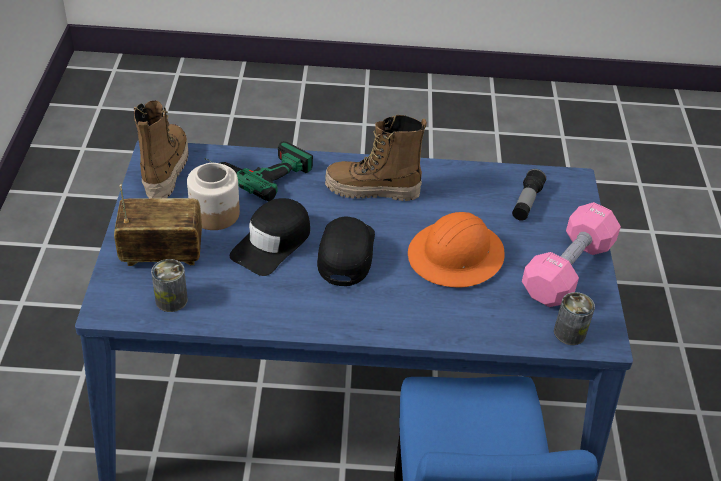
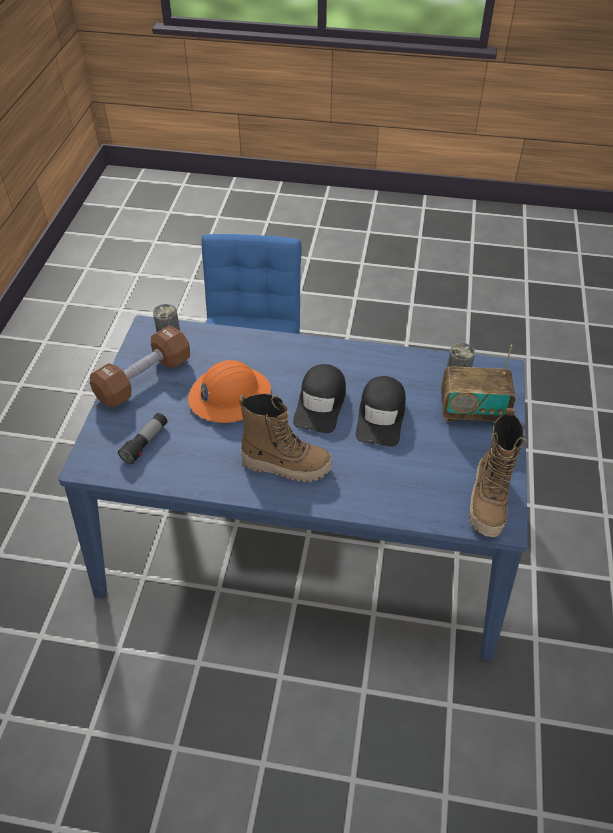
camera: 170 degrees left, 5 degrees up
jar [187,163,240,230] -> none
power drill [204,141,313,201] -> none
black cap [230,198,310,276] -> black cap turned 150 degrees clockwise [356,376,406,447]
pink dumbbell [522,202,621,307] -> brown dumbbell [90,325,190,408]

